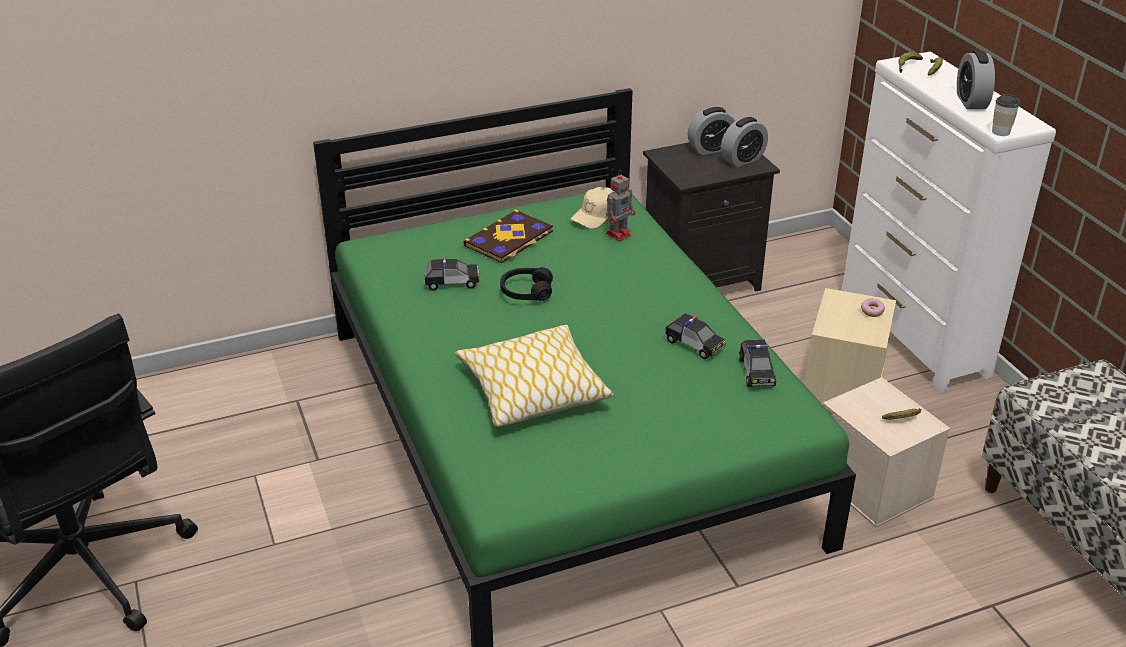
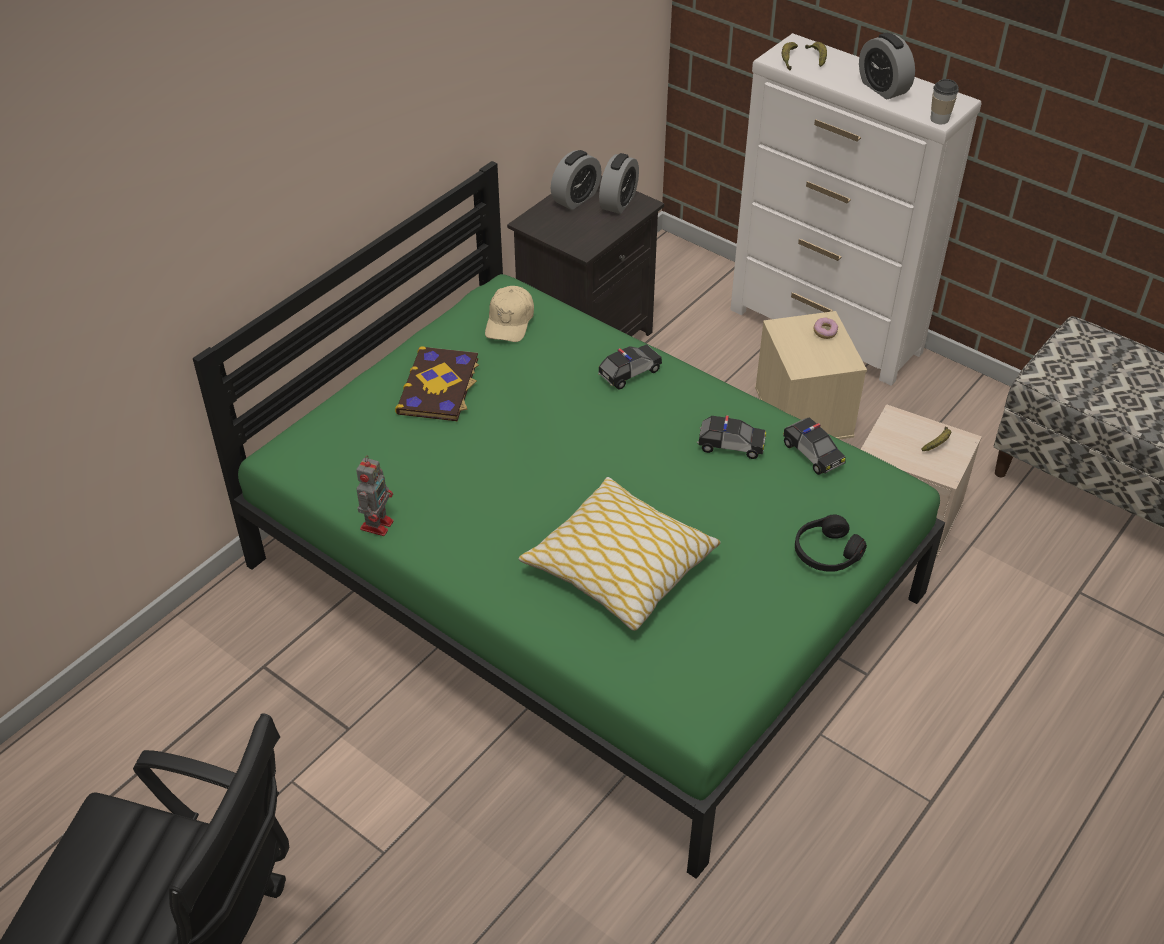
camera: 30 degrees left, 10 degrees up
toy car [423,257,479,291] -> toy car moved to [598,344,662,390]
black headphones [500,267,553,301] -> black headphones moved to [795,515,867,572]
toy robot [606,171,636,241] -> toy robot moved to [356,458,394,536]

